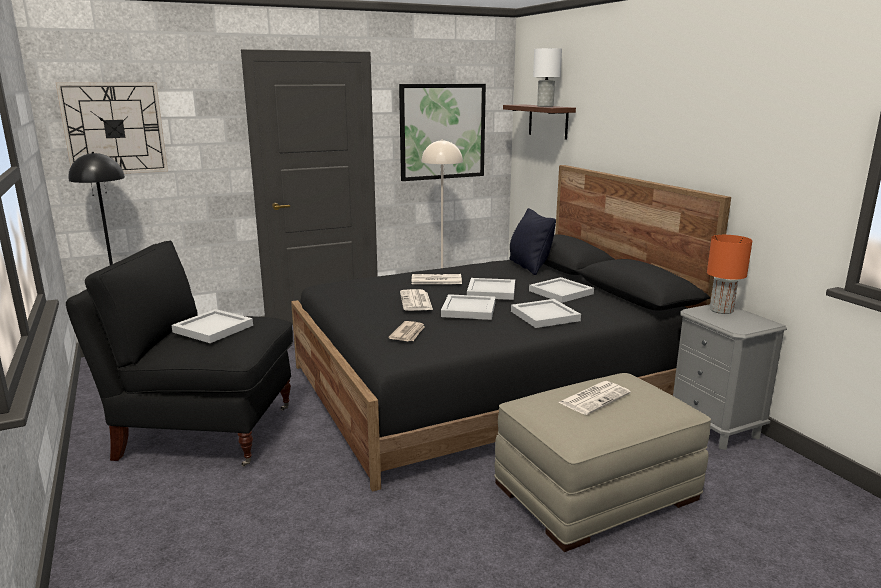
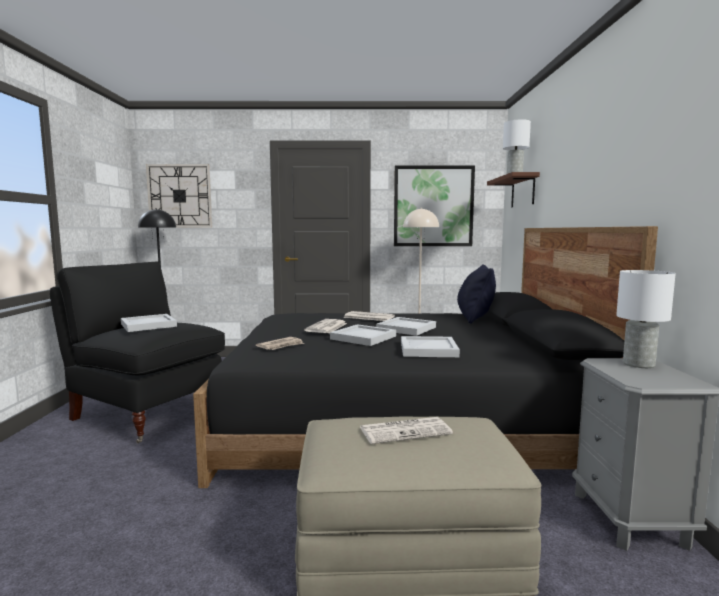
camera: 25 degrees right, 10 degrees down
white tray [529,277,594,303] -> none
orange table lamp [707,235,752,314] -> white table lamp [616,270,676,368]

